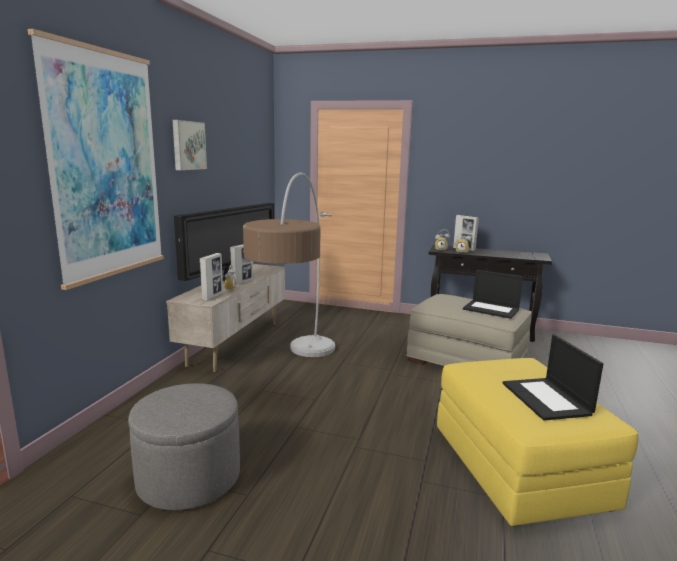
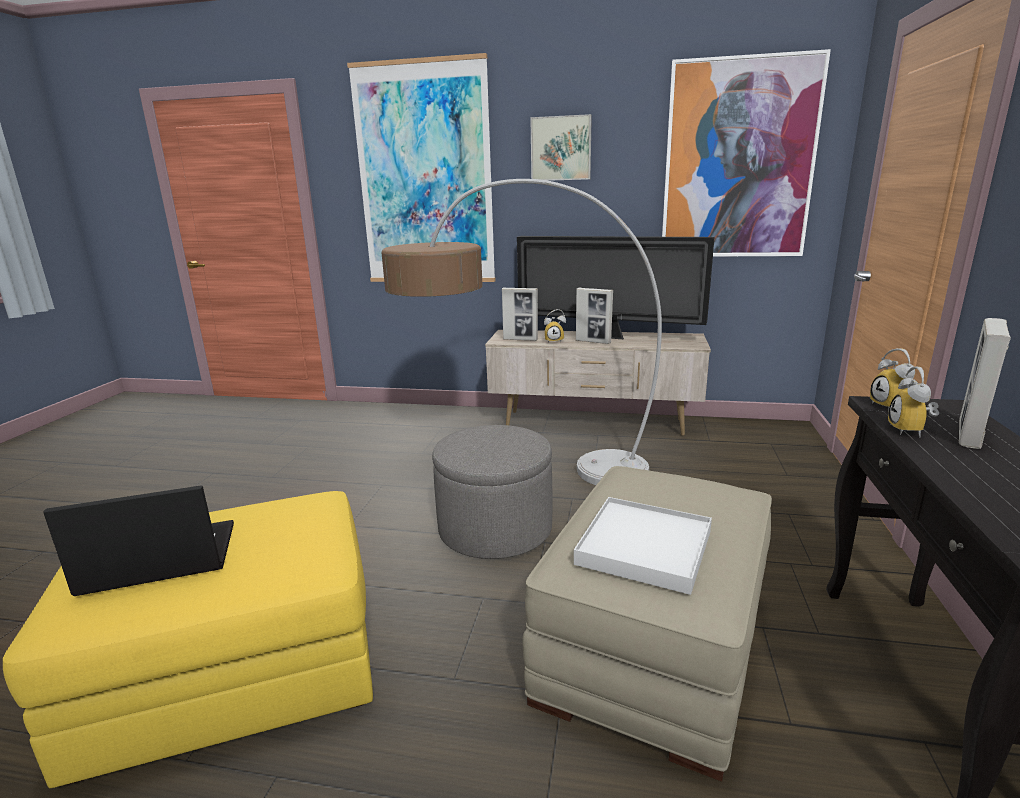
camera: 85 degrees right, 5 degrees up
grey ottoman [128,383,240,510] -> grey ottoman moved to [432,425,552,559]
laptop [463,270,523,319] -> white tray [574,497,712,595]
none -> picture [662,49,831,257]

